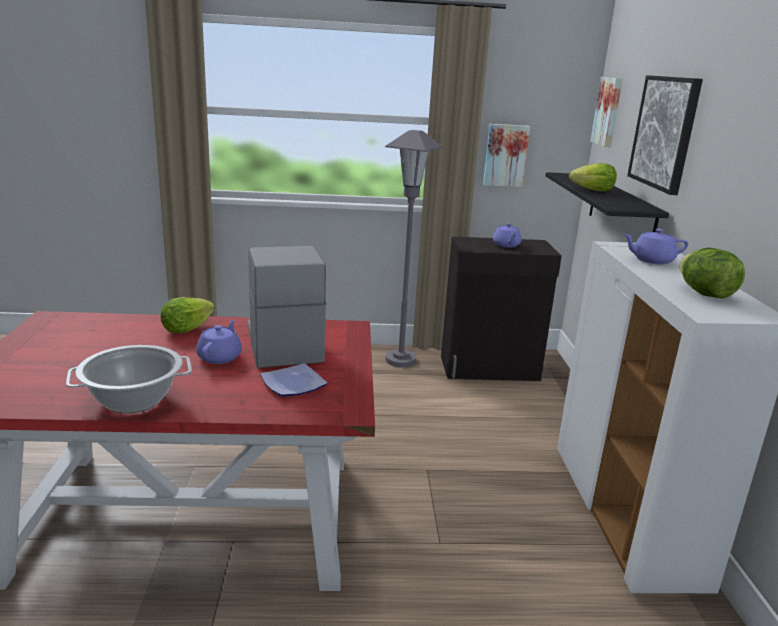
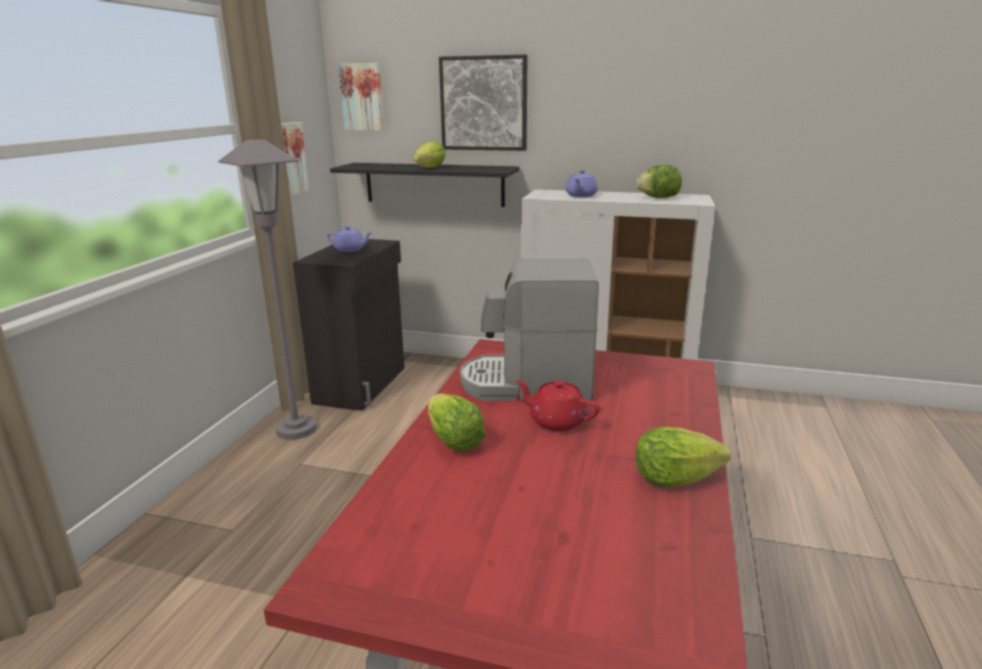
camera: 70 degrees left, 0 degrees up
cooking pot [66,345,192,413] -> lettuce [636,427,731,487]
purple teapot [196,319,242,364] -> red teapot [516,380,600,431]
plate [260,363,327,396] -> none

